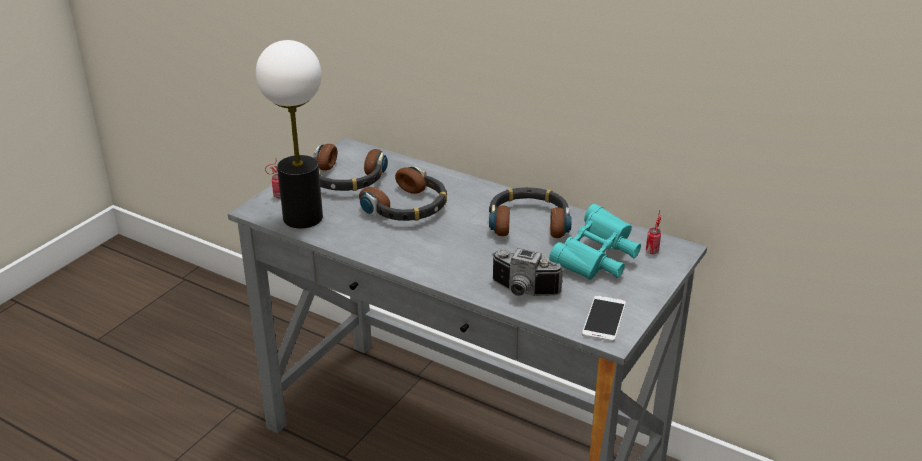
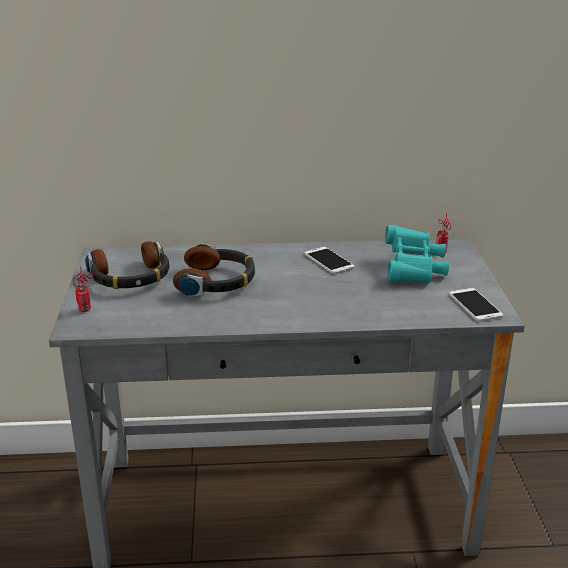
camera: 35 degrees left, 5 degrees down
table lamp [256,40,323,228] -> none
headphones [489,187,572,238] -> phone [304,247,355,274]
camera [492,248,564,296] -> none

